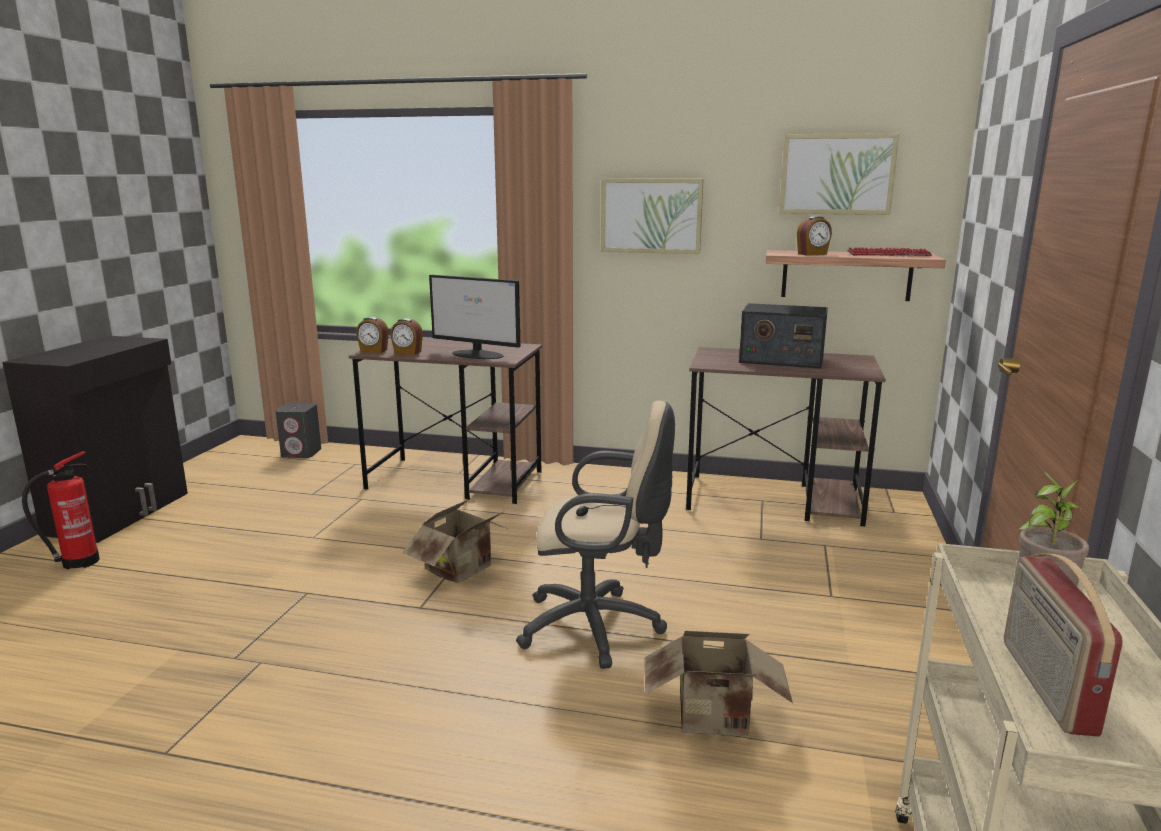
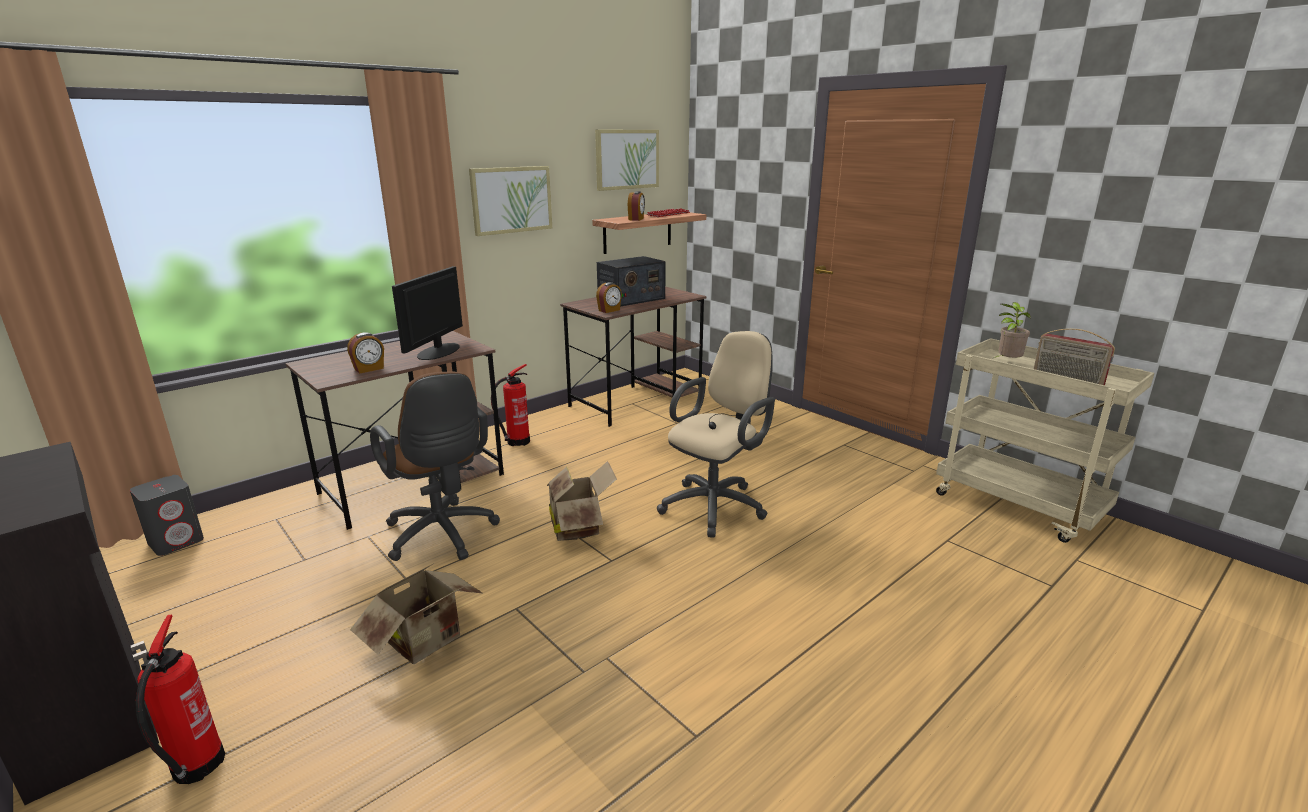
camera: 55 degrees left, 5 degrees up
alarm clock [356,317,389,353] -> alarm clock moved to [596,282,622,313]
monitor [429,275,521,359] -> monitor turned 135 degrees clockwise [392,266,463,360]
cardboard box [645,631,793,736] -> cardboard box moved to [350,564,483,664]
none -> brown office chair [370,371,500,561]
none -> fire extinguisher [491,364,530,446]

